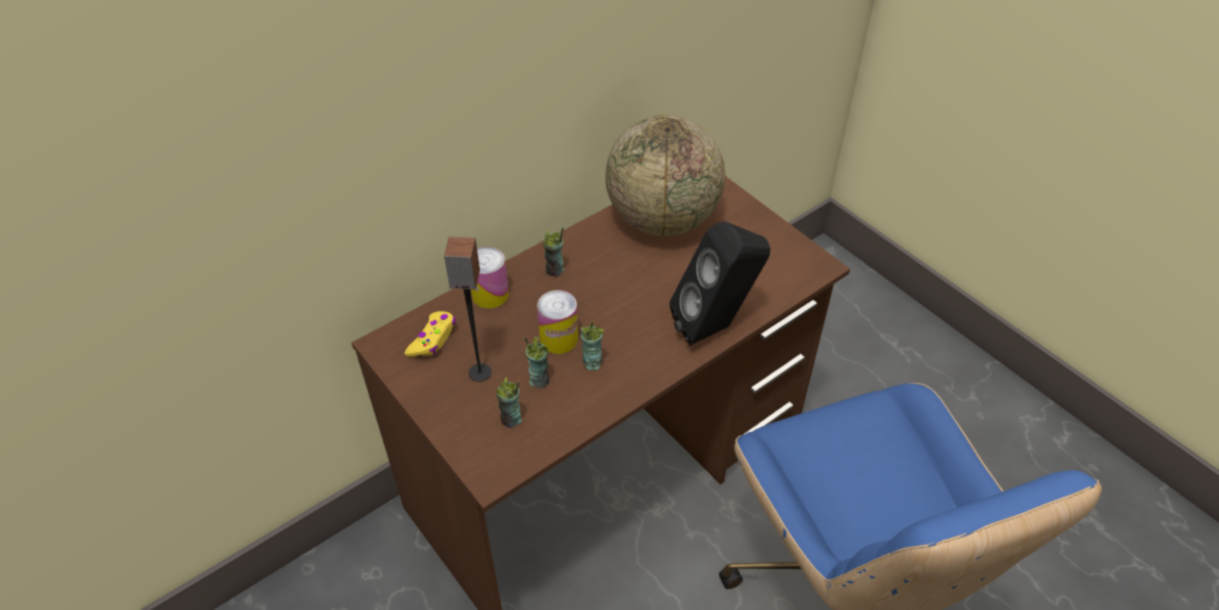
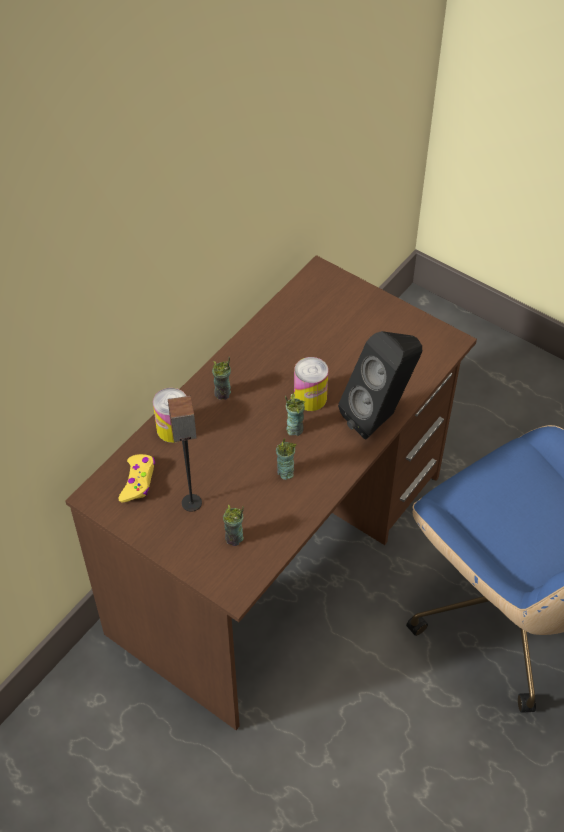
camera: 15 degrees left, 5 degrees up
cup [524,337,549,388] -> cup moved to [285,394,305,436]
can [537,290,578,354] -> can moved to [294,357,328,411]
globe [605,115,725,236] -> none

